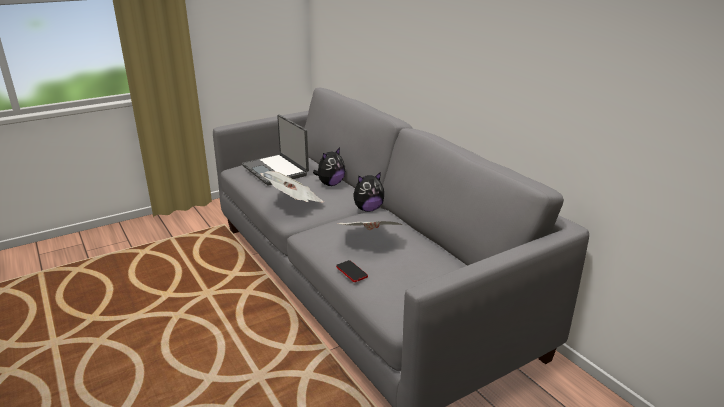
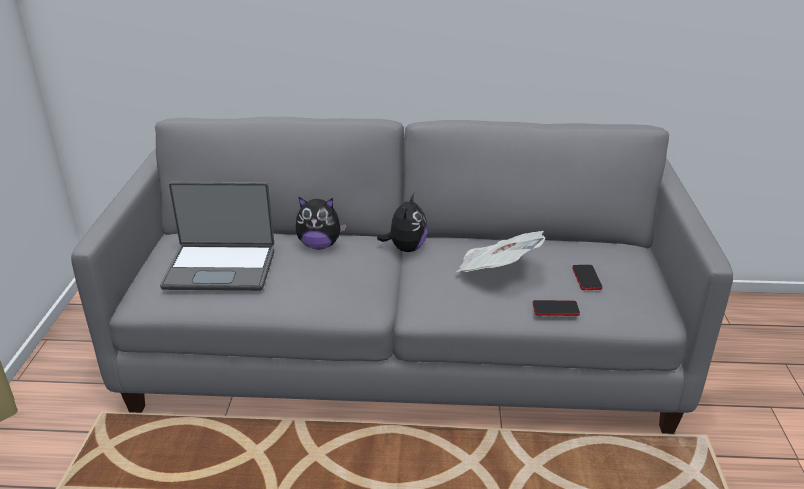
camera: 55 degrees left, 5 degrees up
newspaper [260,171,324,202] -> none
plush toy [313,147,345,186] -> plush toy turned 105 degrees clockwise [296,197,346,249]
none -> phone [572,265,602,290]

